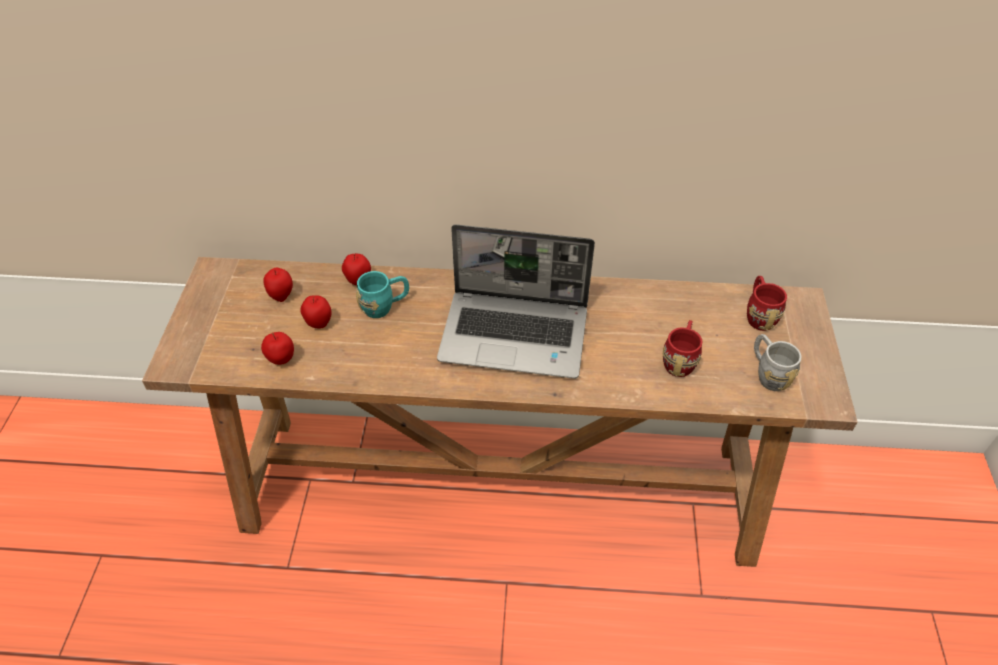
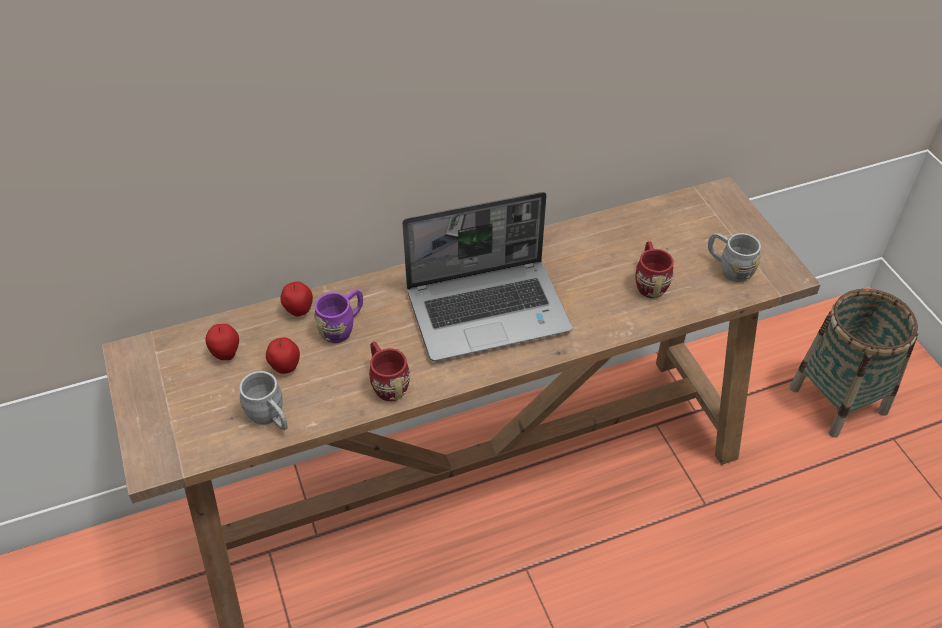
camera: 25 degrees left, 0 degrees up
apple [261,332,294,365] -> grey mug [239,371,288,431]
turquoise mug [356,271,409,318] -> purple mug [314,289,363,343]
red mug [747,276,787,331] -> red mug moved to [369,342,410,401]
none -> basket [790,289,918,438]

